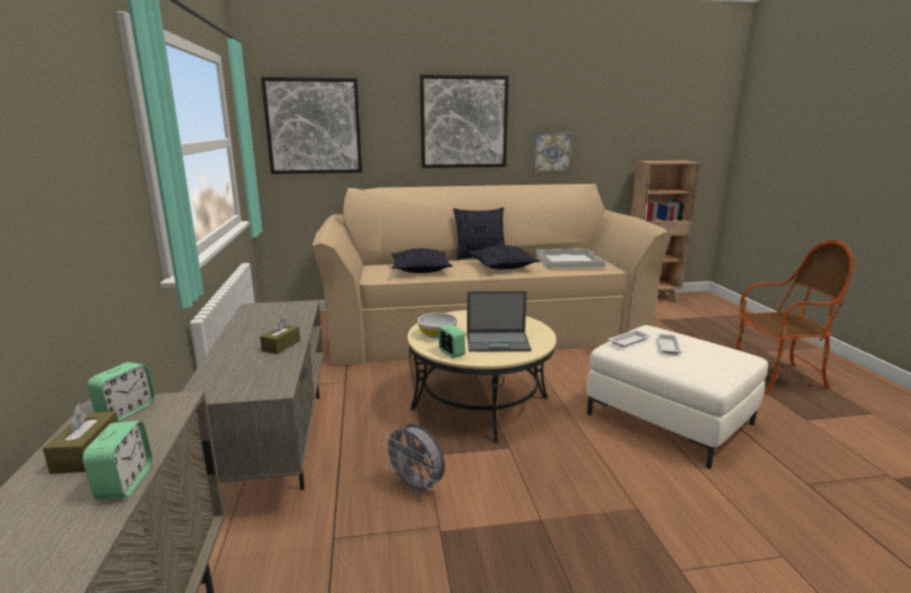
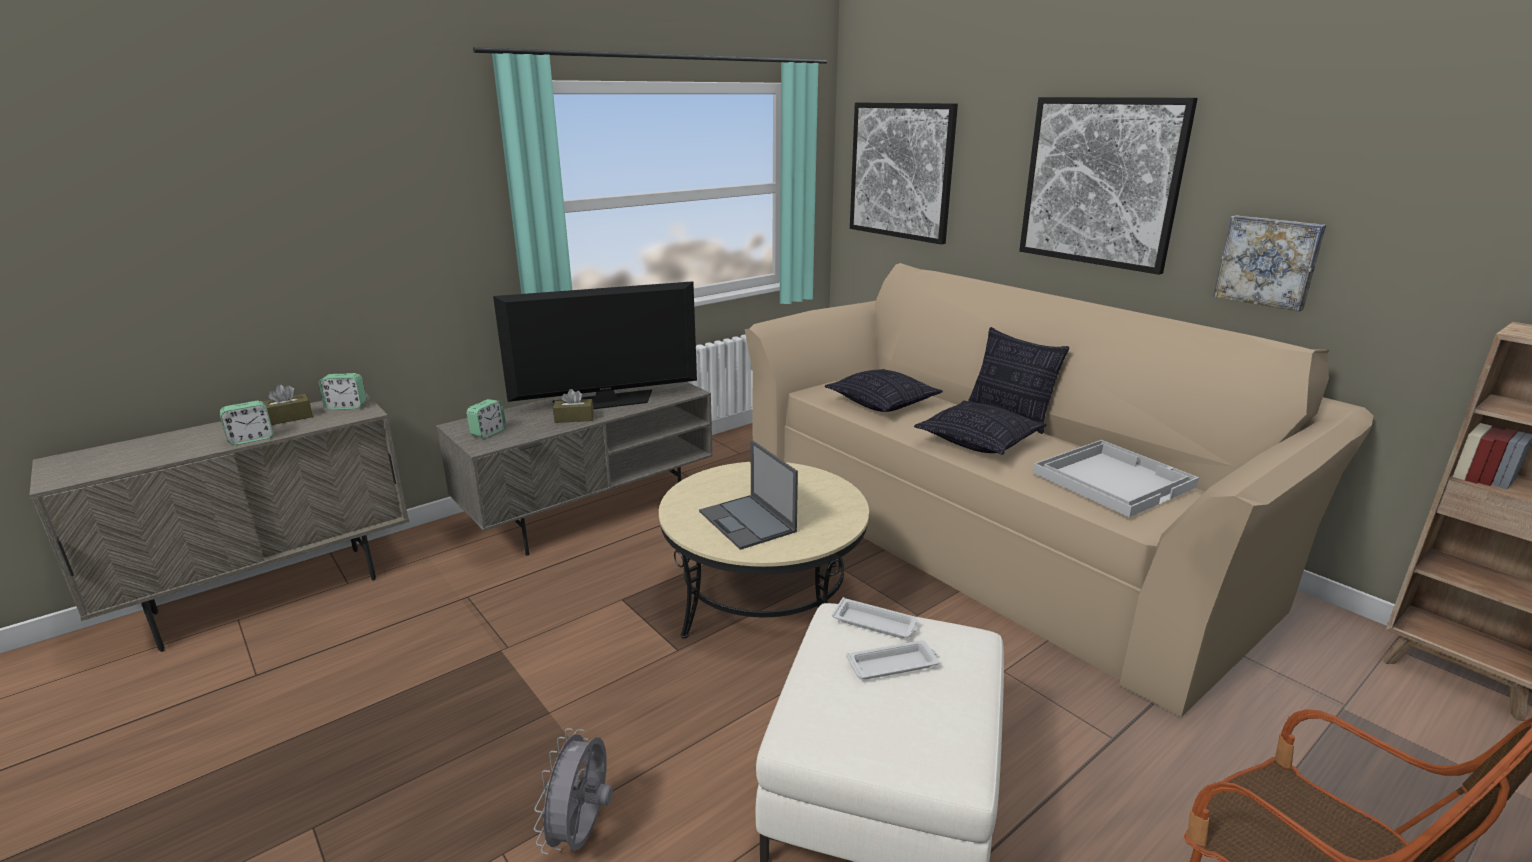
camera: 60 degrees right, 5 degrees up
grey fan [383,423,445,497] -> grey fan moved to [534,728,613,855]
white bowl [417,313,457,339] -> none
alarm clock [438,324,465,358] -> alarm clock moved to [466,399,506,438]
none -> television [493,281,697,409]

